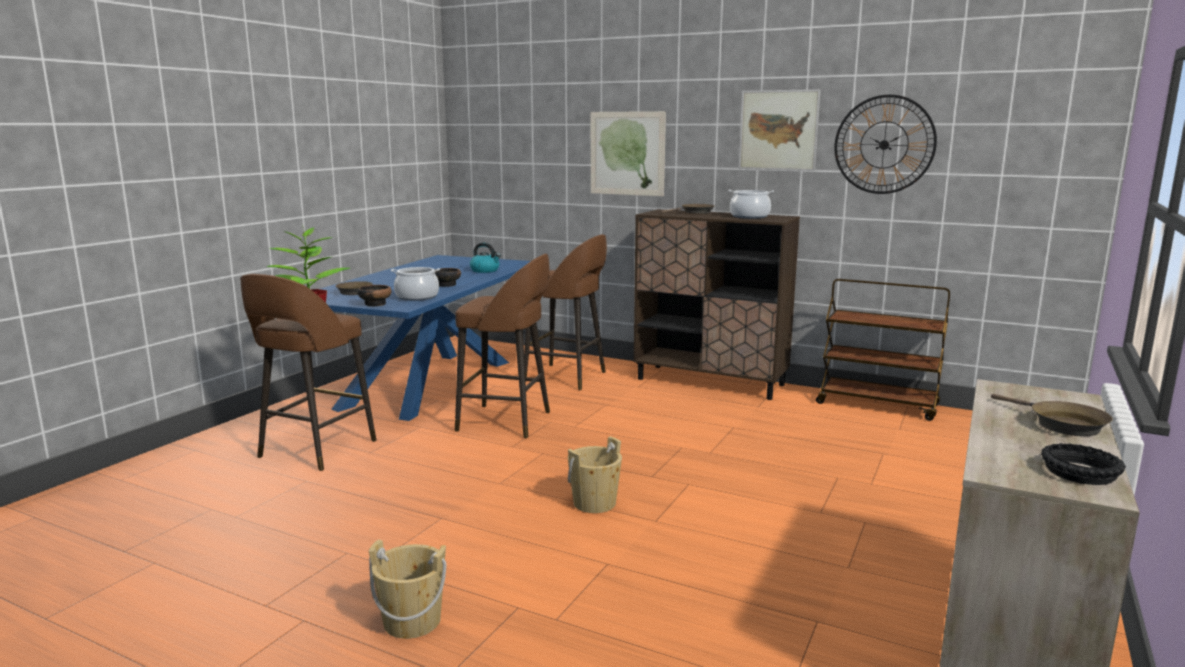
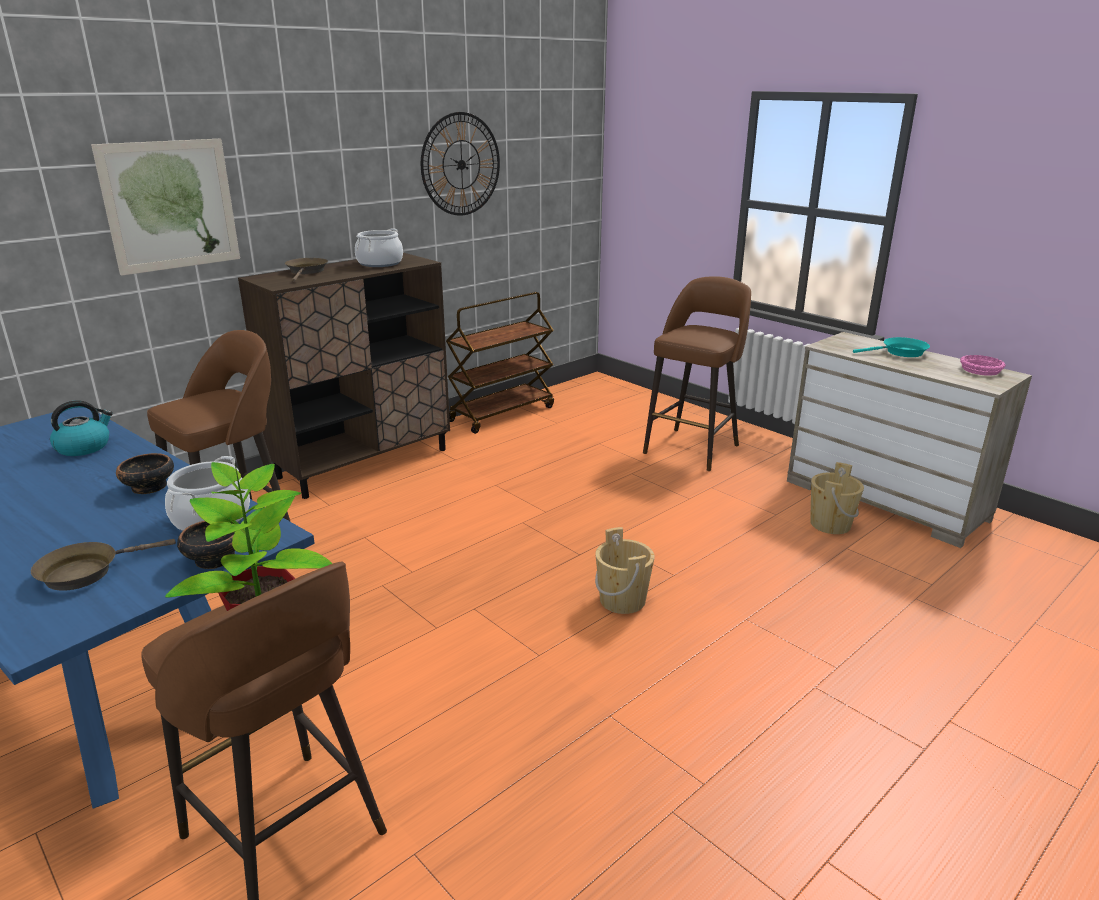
camera: 70 degrees left, 10 degrees up
beige bucket [369,539,446,639] -> beige bucket moved to [810,462,864,534]
brown stool [455,254,550,439] -> brown stool moved to [643,276,751,471]
picture [739,89,821,171] -> none
brown frying pan [991,394,1113,436] -> turquoise frying pan [853,337,930,357]
black bowl [1041,443,1126,485] -> pink bowl [960,355,1006,376]

